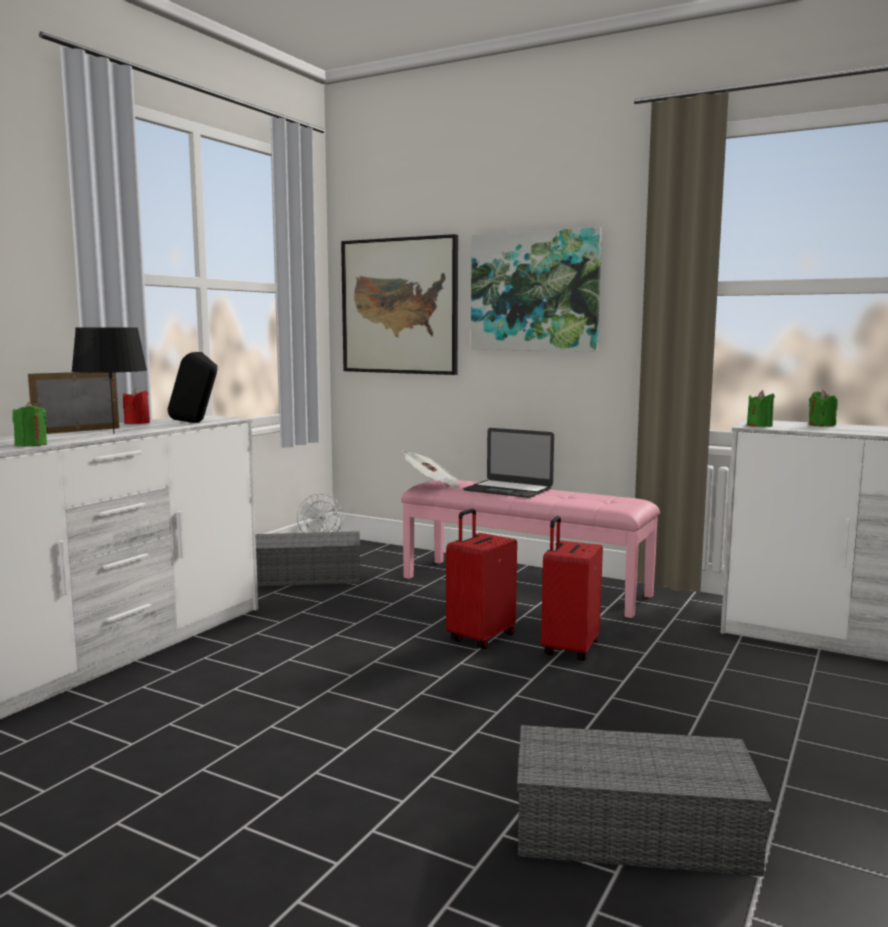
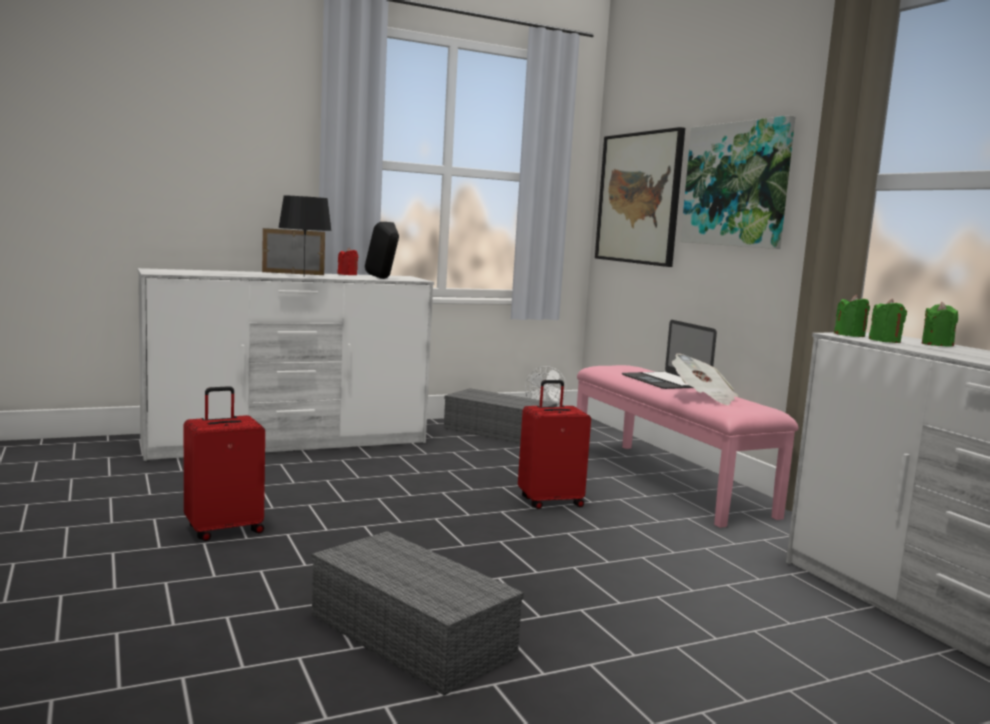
camera: 35 degrees right, 0 degrees up
green candle [12,402,47,447] -> green candle moved to [869,299,907,343]
newspaper [402,450,460,488] -> newspaper moved to [672,354,739,405]
red suitcase [541,516,603,661] -> red suitcase moved to [184,386,265,541]

